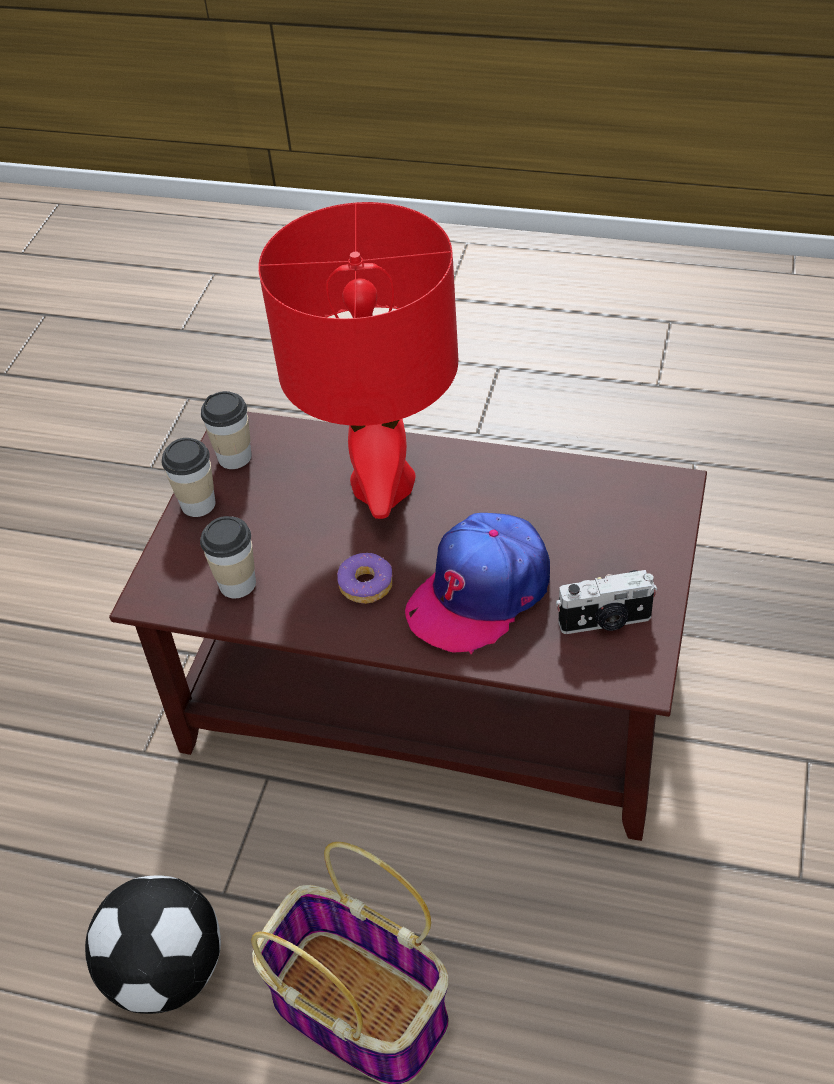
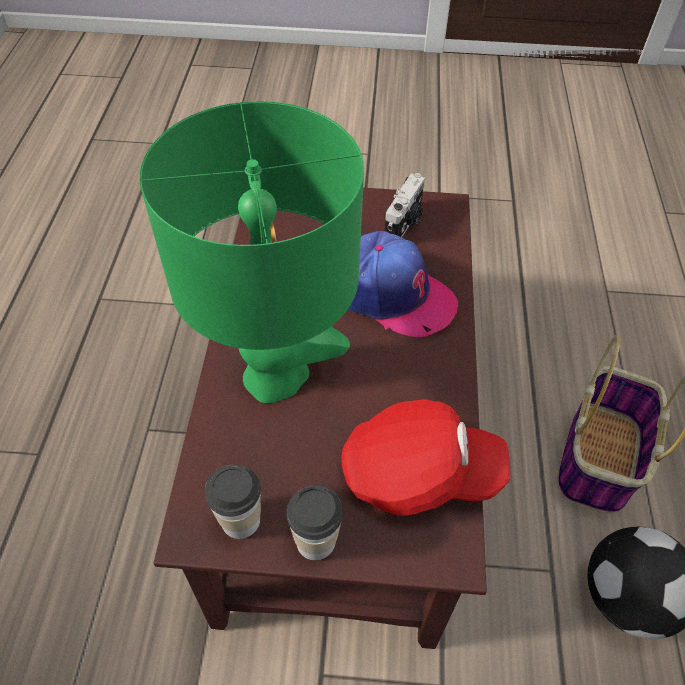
camera: 105 degrees left, 5 degrees up
cup [200,516,256,598] -> red cap [342,399,510,516]
red table lamp [258,202,458,519] -> green table lamp [139,101,364,403]
donut [337,553,392,604] -> none
camera [556,570,657,634] -> camera turned 45 degrees clockwise [385,173,425,237]

